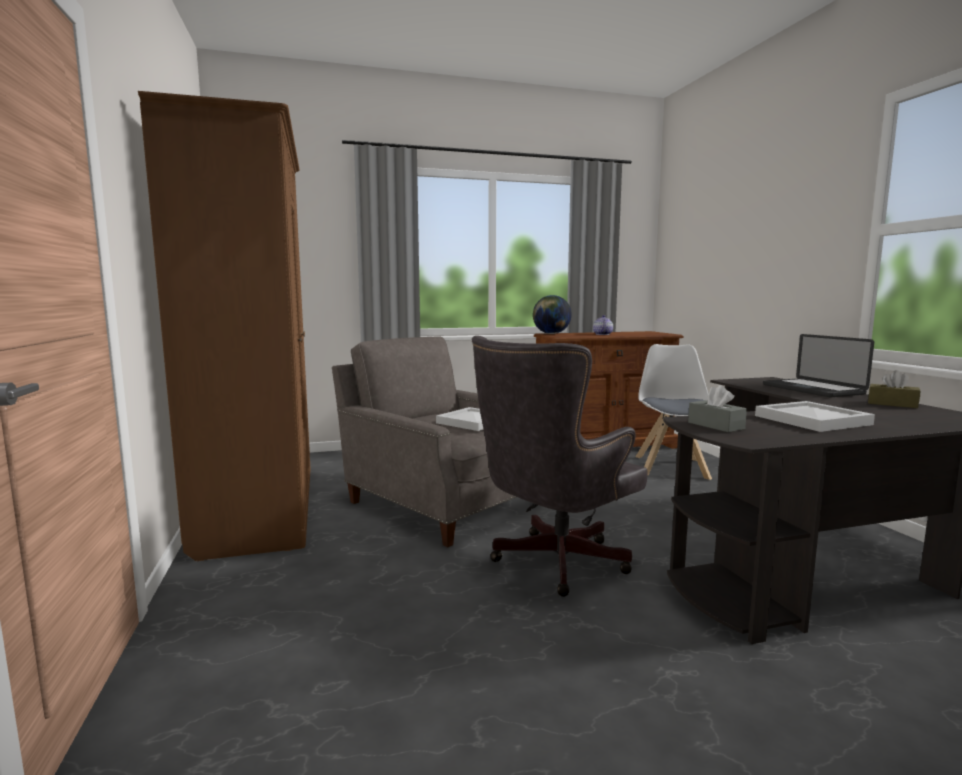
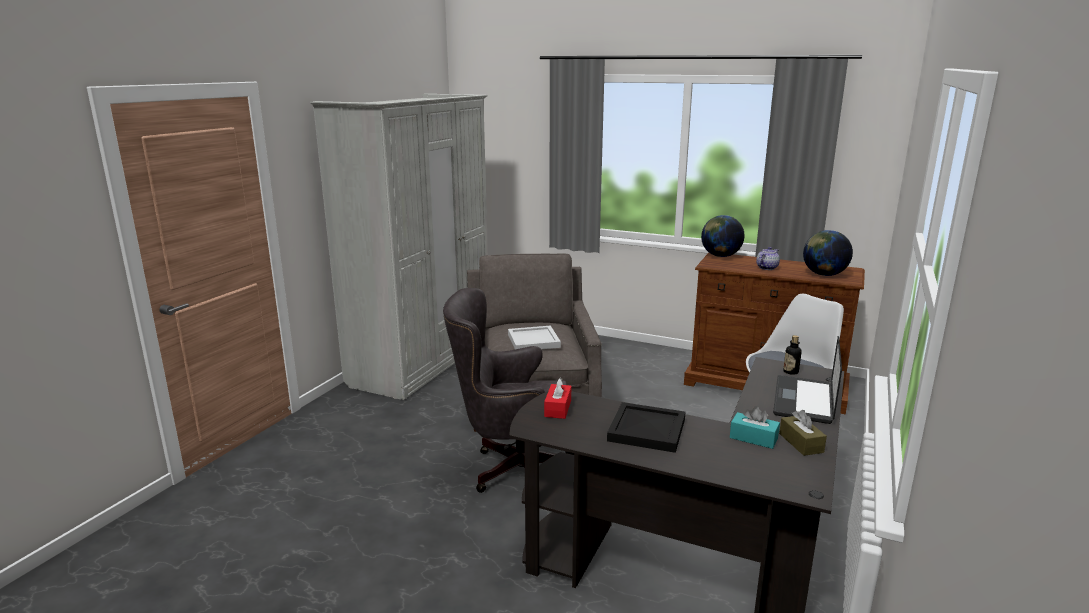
camera: 40 degrees right, 10 degrees up
brown wardrobe [138,91,311,561] -> white wardrobe [310,94,488,400]
grey tissue box [688,385,747,432] -> red tissue box [544,378,571,419]
white tray [755,401,875,432] -> black tray [607,402,685,453]
none -> turquoise tissue box [730,406,780,449]
none -> bottle [783,335,802,375]
none -> globe [803,230,853,276]

